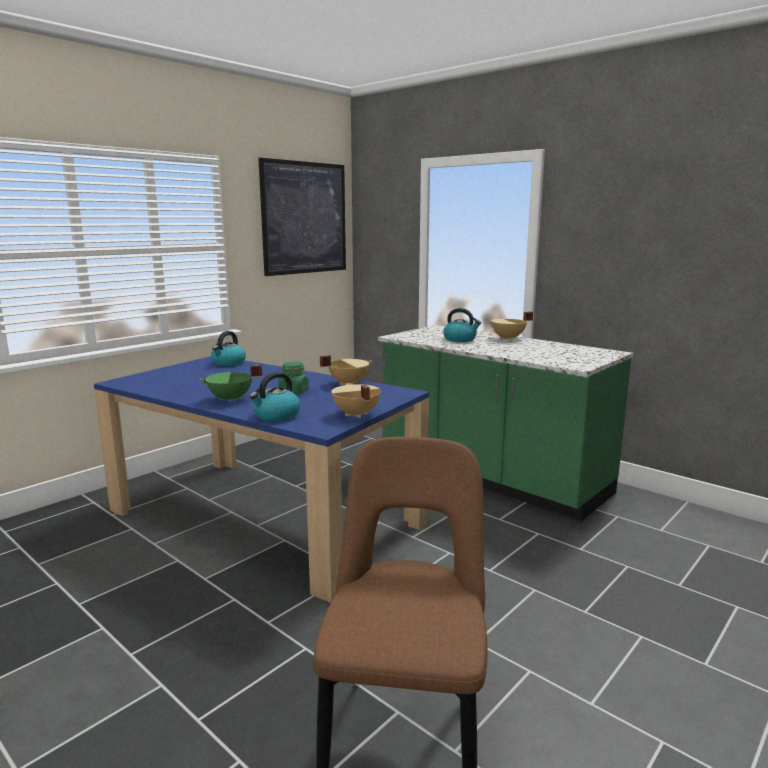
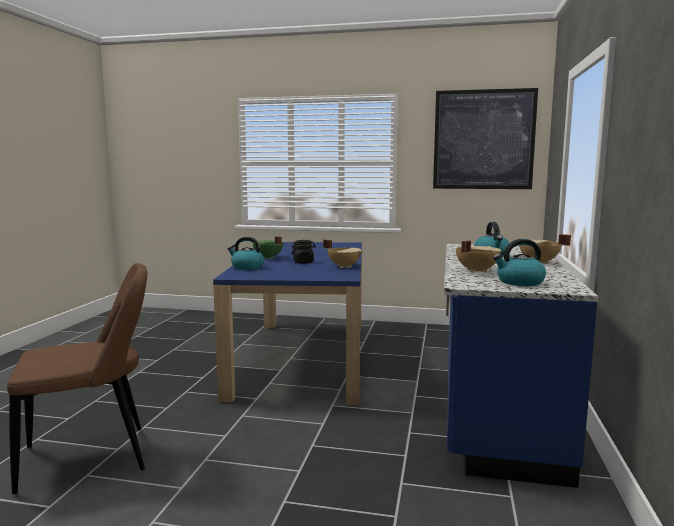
camera: 60 degrees right, 5 degrees down
kettle [211,331,246,366] -> kettle moved to [493,239,546,286]
green jar [278,361,309,394] -> black jar [291,240,316,264]
beige cooking pot [331,383,381,418] -> beige cooking pot moved to [456,240,501,273]
green counter [378,325,633,521] -> blue counter [444,244,598,488]

